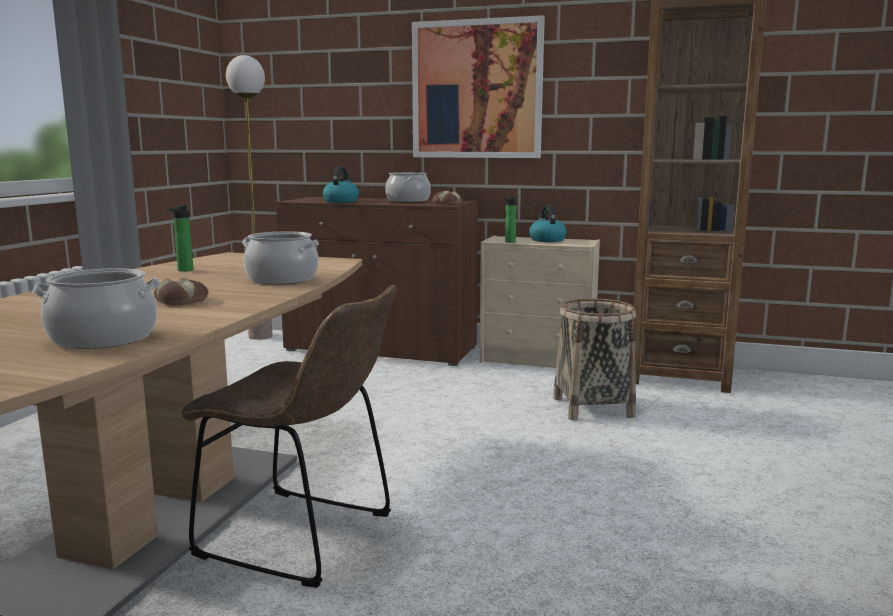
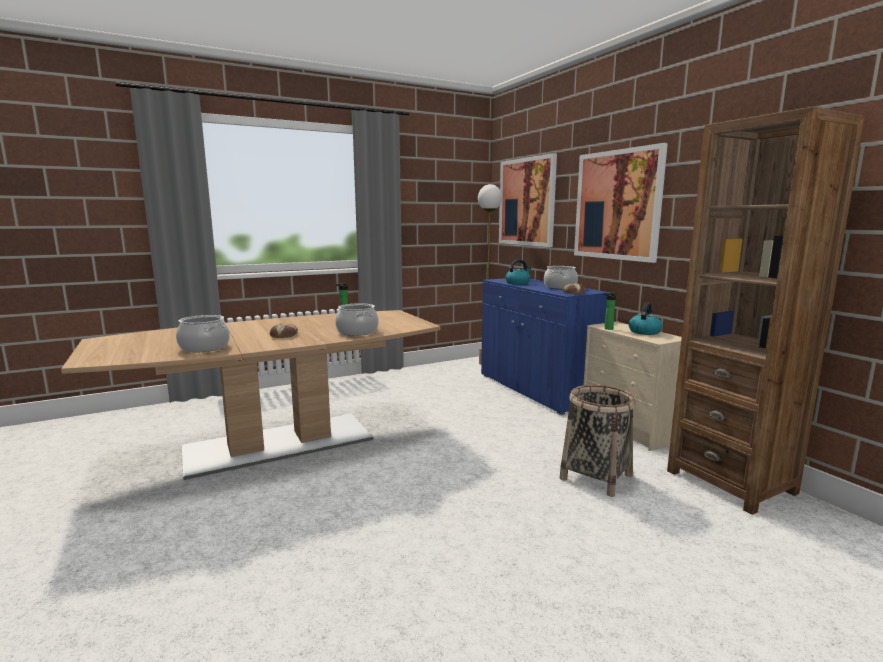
camera: 45 degrees right, 0 degrees up
brown chair [181,285,397,588] -> none
brown cabinet [276,197,478,366] -> blue cabinet [481,278,611,415]
none -> picture [499,153,557,247]

